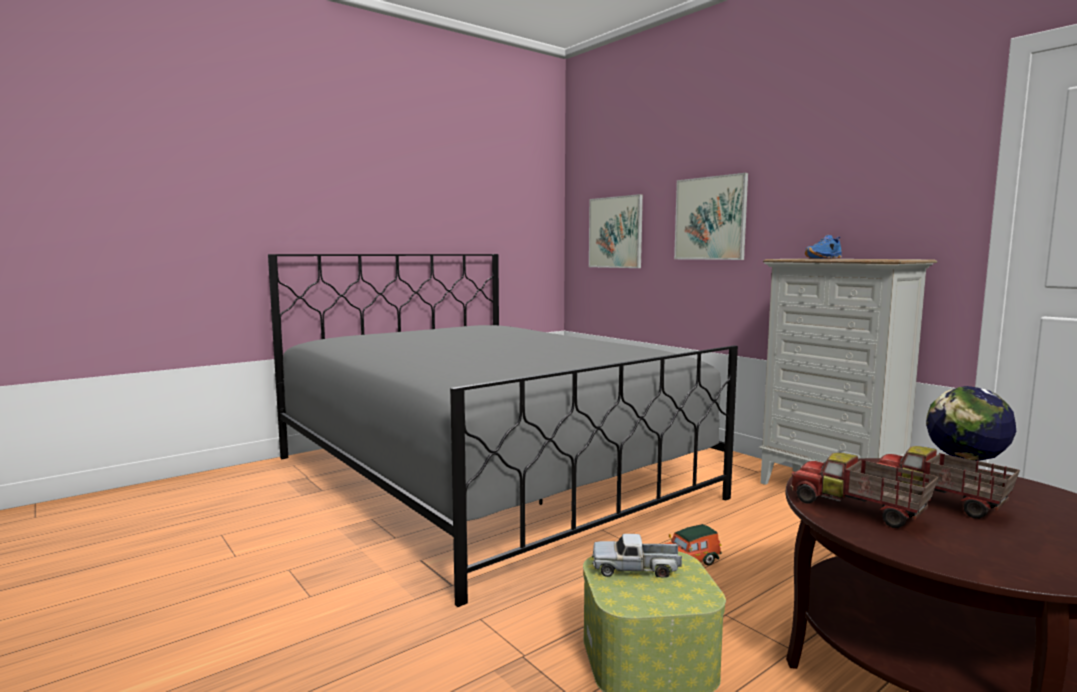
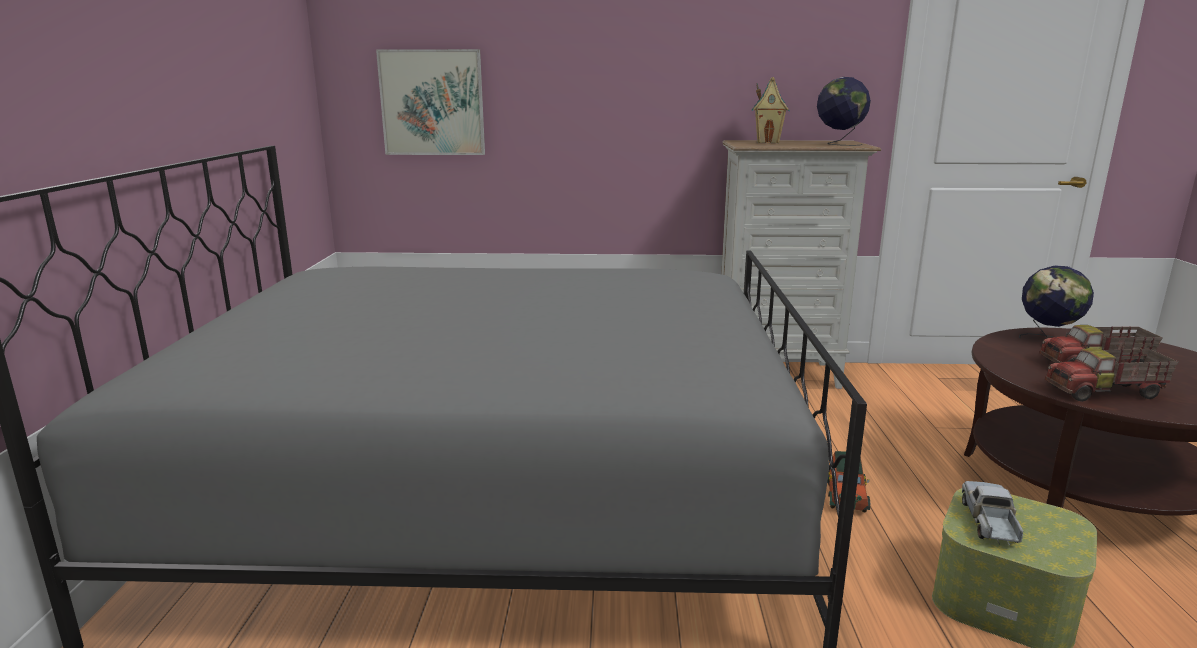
camera: 50 degrees left, 10 degrees up
toy truck [592,534,682,578] -> toy truck turned 150 degrees clockwise [962,481,1024,546]
picture [674,173,748,260] -> none
blue shoe [805,235,842,259] -> toy house [752,77,789,143]
none -> globe [817,77,871,146]

